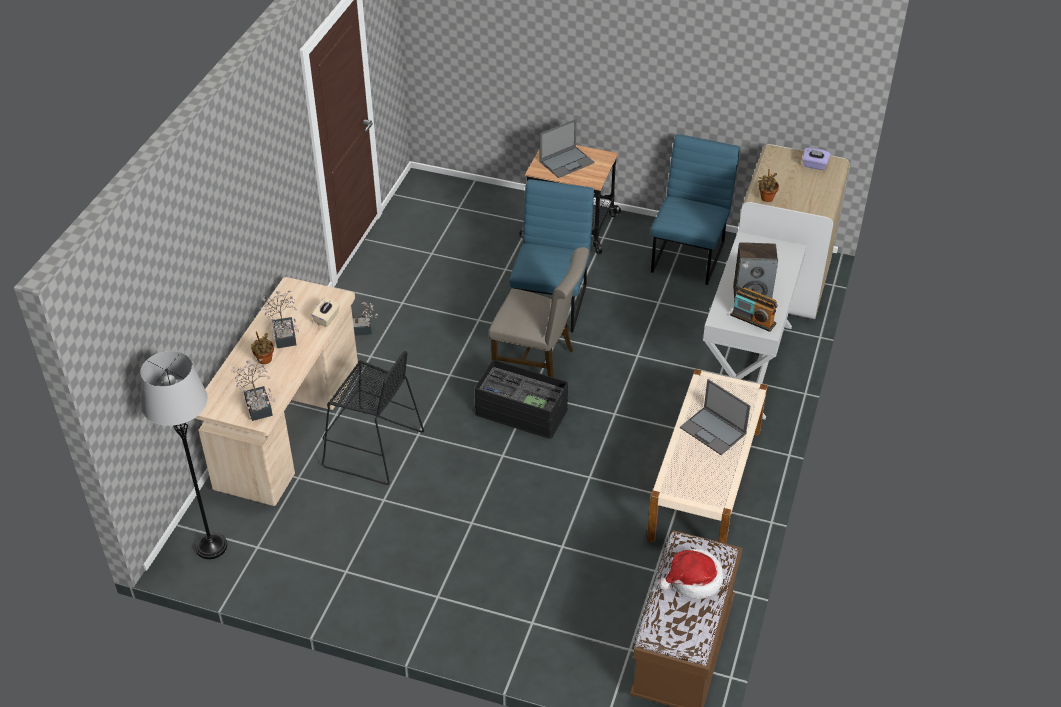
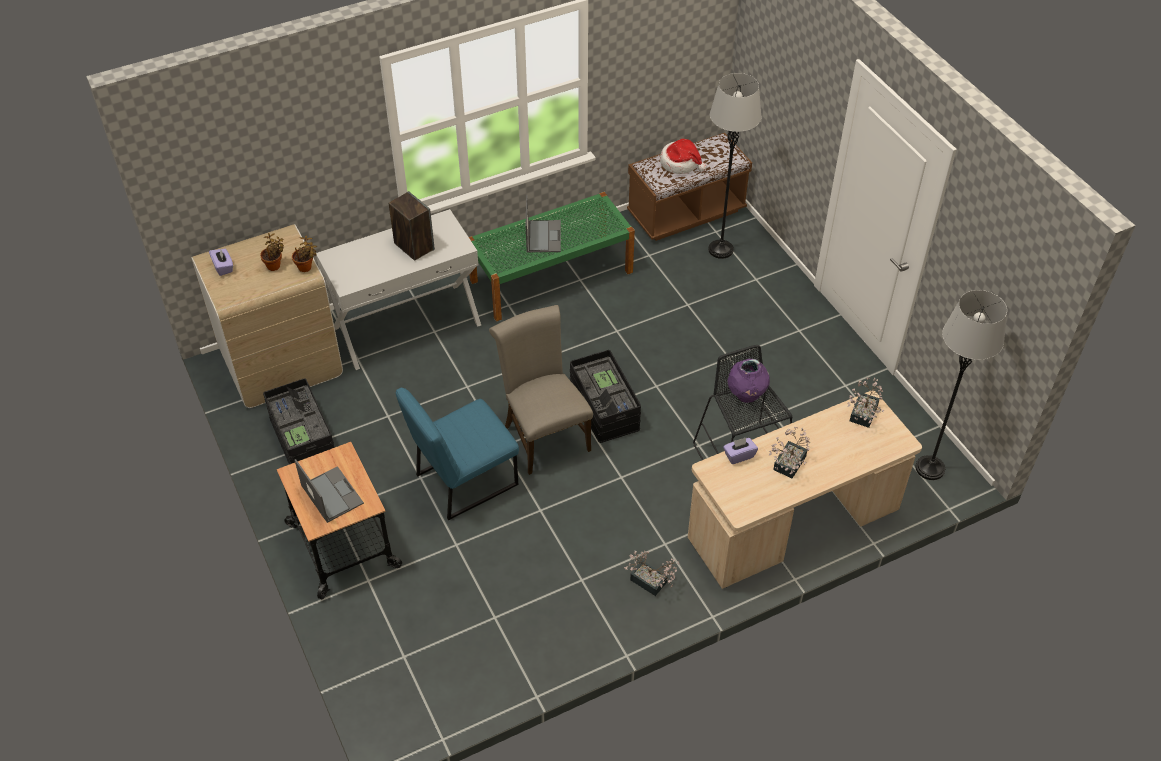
camera: 135 degrees left, 5 degrees up
potted plant [251,331,274,364] -> potted plant moved to [260,233,284,271]
beige tissue box [311,297,340,327] -> purple tissue box [723,438,758,464]
laptop [539,119,595,178] -> laptop turned 45 degrees clockwise [295,459,364,523]
beige bench [647,369,768,544] -> green bench [469,192,635,322]
blue chair [651,134,740,285] -> black storage box [263,378,335,464]
radio [730,286,778,332] -> none
none -> grey floor lamp [708,73,761,259]
none -> purple vase [727,359,770,403]

